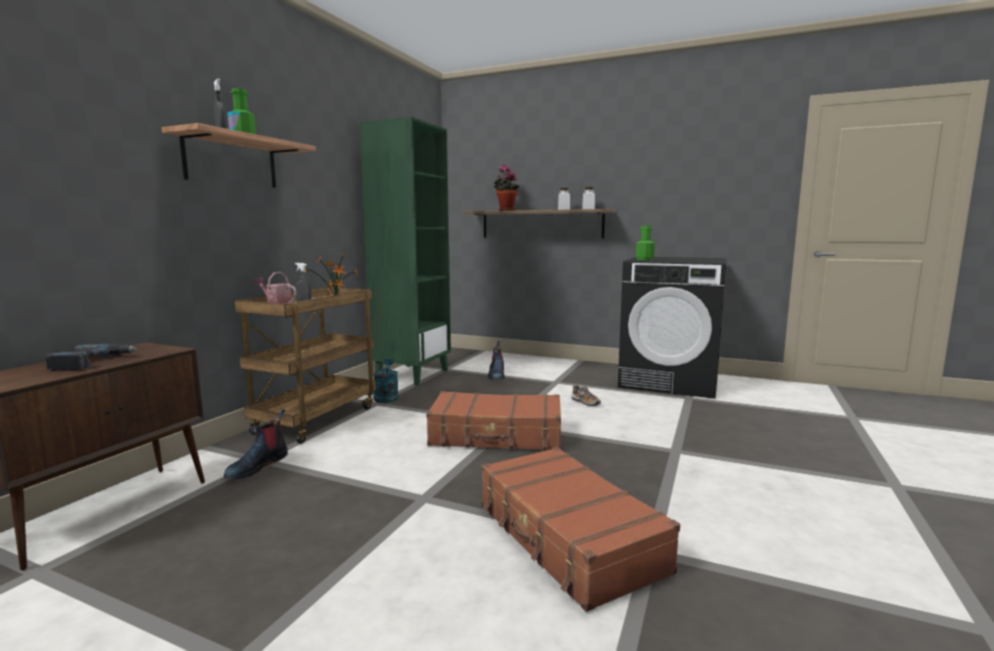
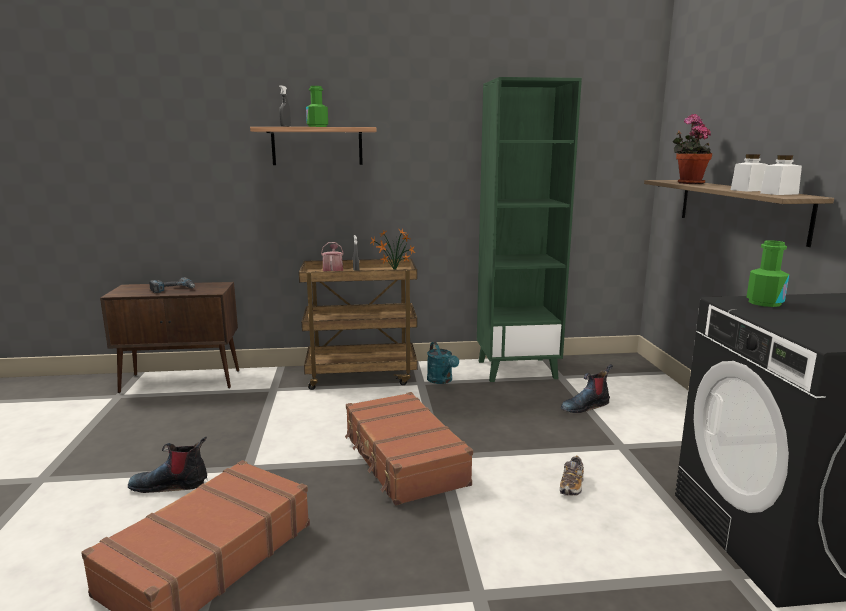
camera: 60 degrees right, 5 degrees up
boot [224,409,288,479] -> boot moved to [128,437,207,493]
turquoise watering can [373,357,399,403] -> turquoise watering can turned 105 degrees clockwise [427,342,459,384]

